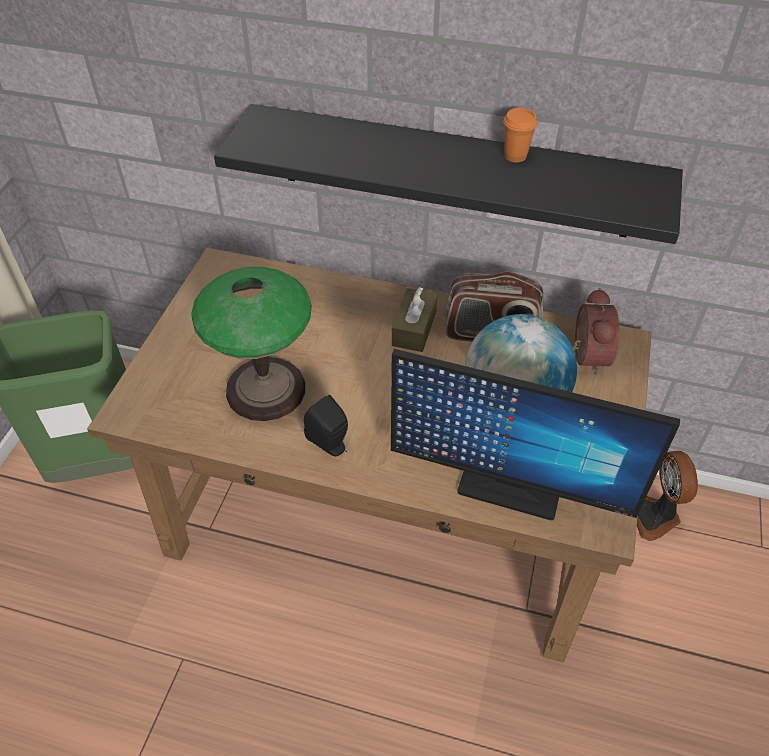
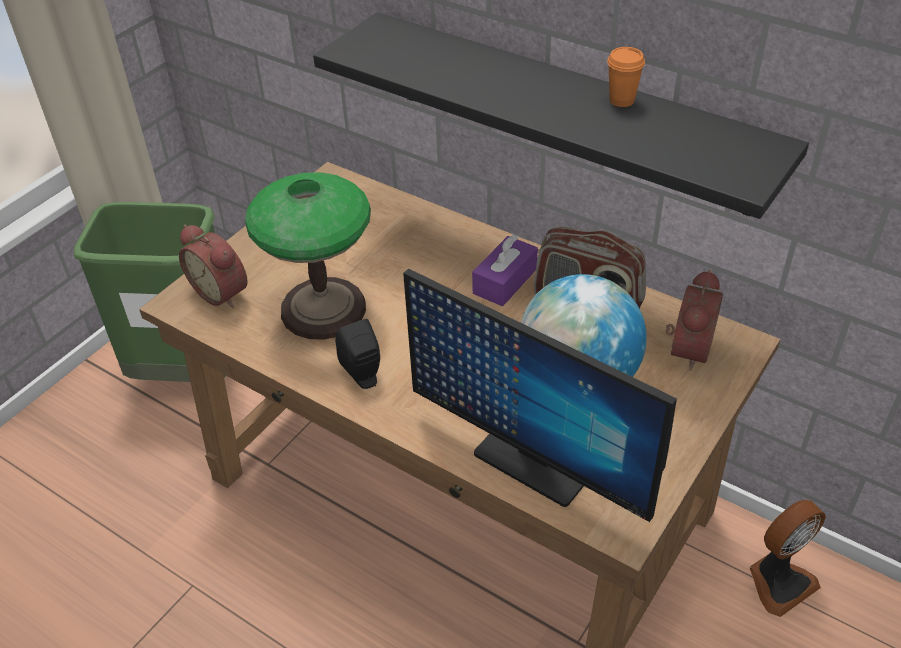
camera: 20 degrees right, 5 degrees down
brown tissue box [392,287,437,352] -> purple tissue box [472,234,538,306]
fan [637,451,698,541] -> fan turned 135 degrees counterclockwise [750,500,826,617]
none -> alarm clock [179,225,248,308]

